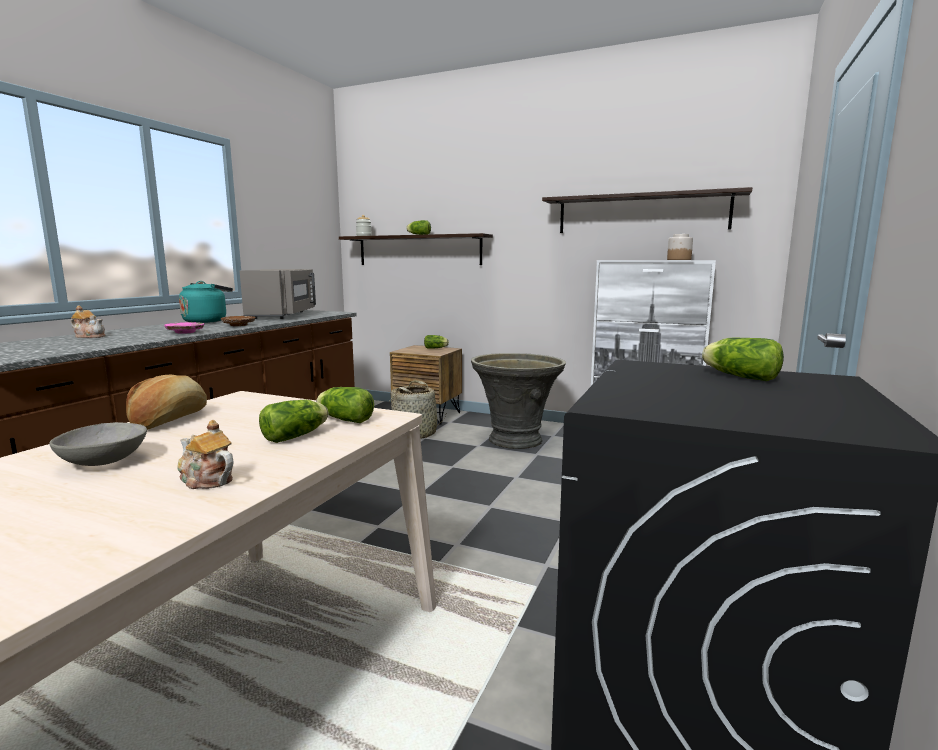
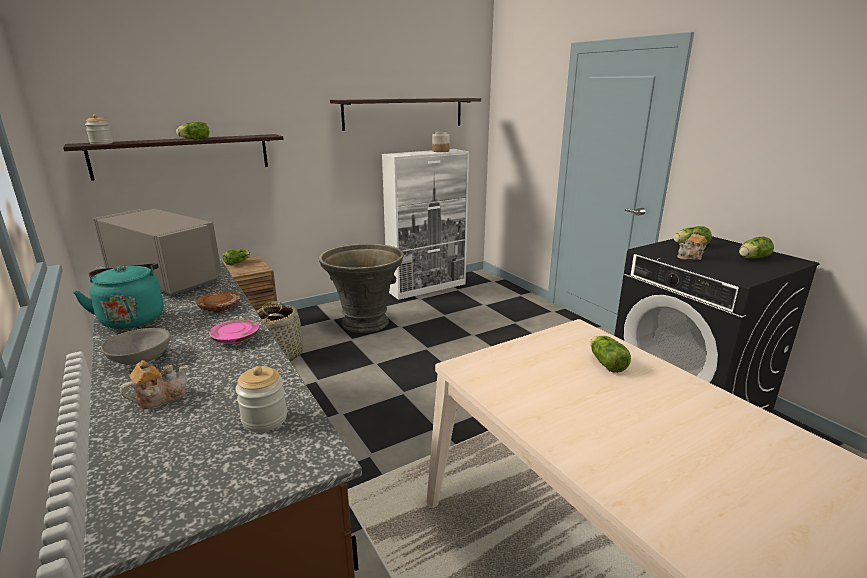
camera: 55 degrees left, 10 degrees up
grey bowl [49,422,147,466] -> grey bowl moved to [101,328,170,365]
bread [126,375,207,430] -> none
teapot [177,420,234,489] -> teapot moved to [677,230,707,260]
lettuce [316,387,374,423] -> lettuce moved to [739,237,774,259]
none -> jar [235,366,287,432]

